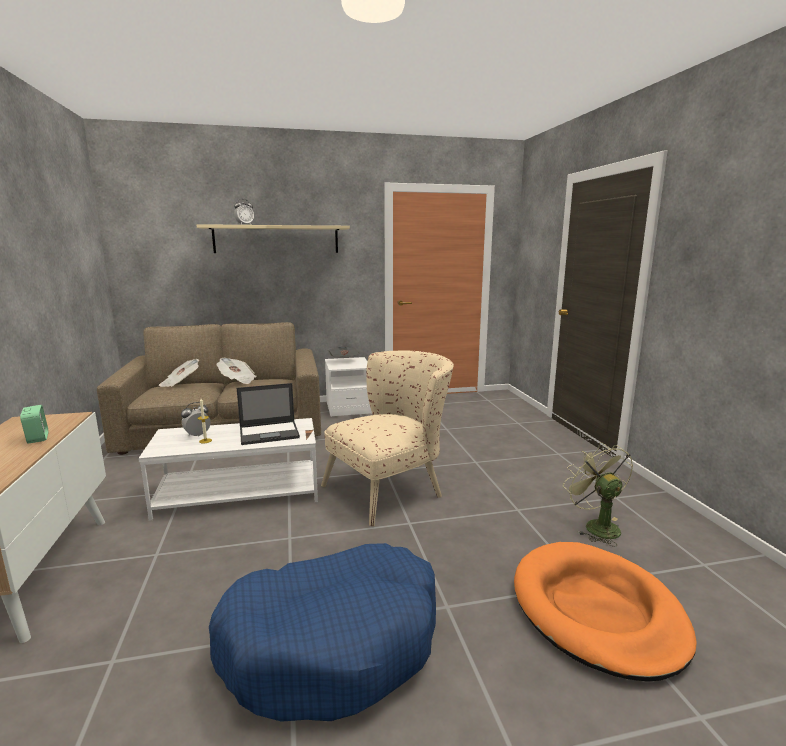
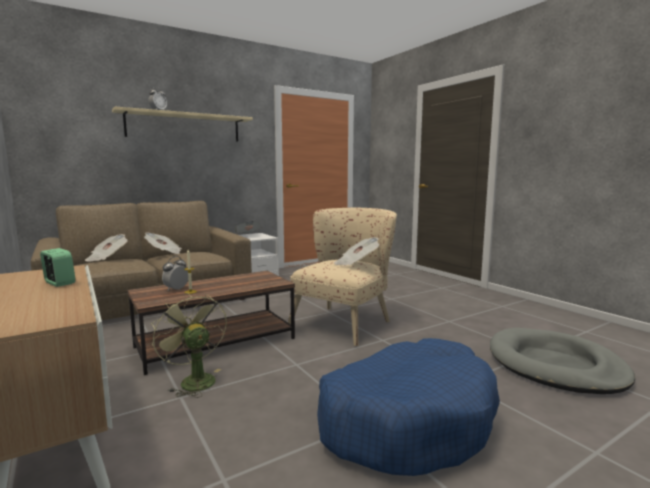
camera: 20 degrees left, 5 degrees down
white coffee table [138,418,318,521] -> brown coffee table [127,271,295,375]
laptop [237,383,300,445] -> none
orange dog bed [514,542,697,682] -> grey dog bed [490,328,635,394]
green fan [563,442,633,546] -> green fan moved to [151,293,227,398]
none -> newspaper [334,237,379,266]

